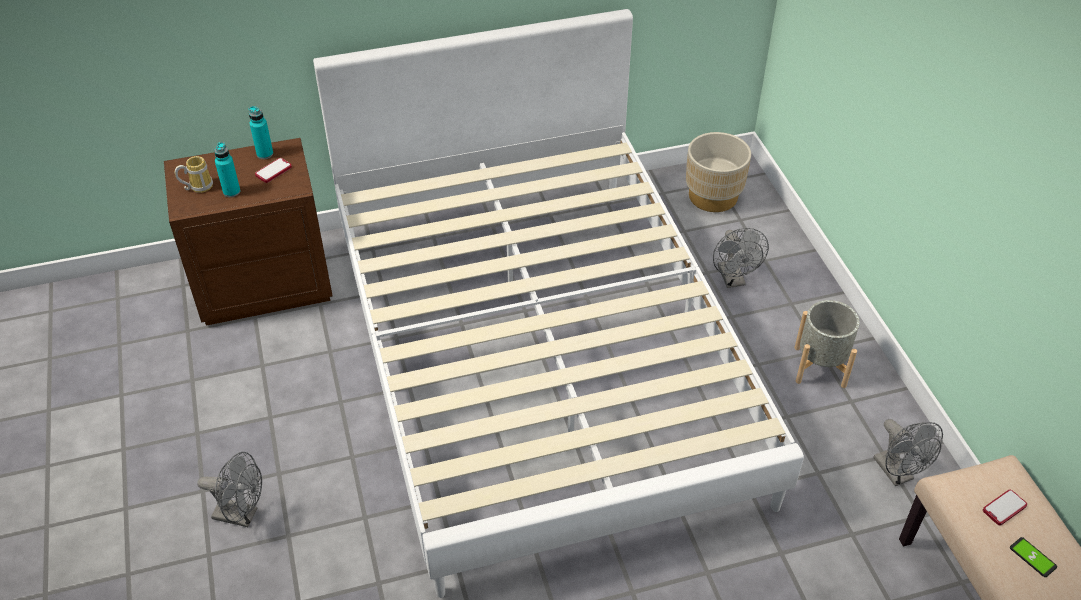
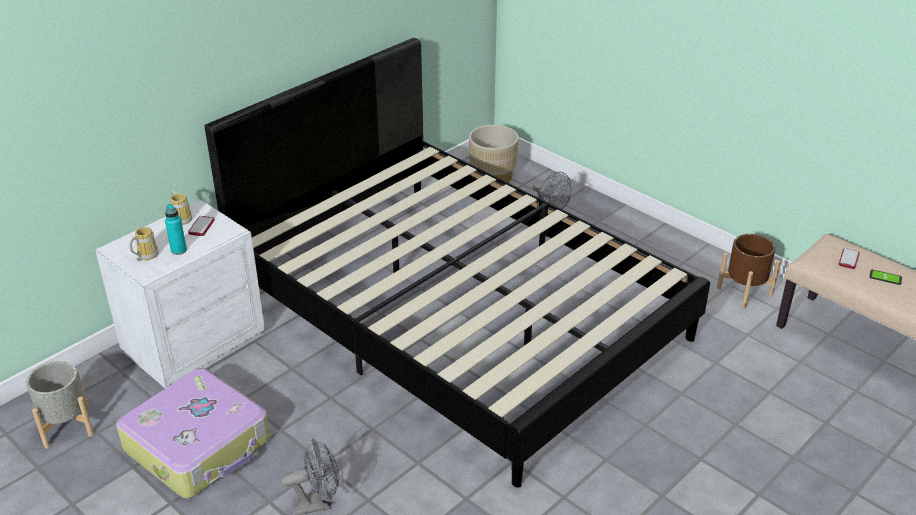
camera: 30 degrees left, 10 degrees down
brown nightstand [164,138,333,326] -> white nightstand [95,200,265,388]
turquoise bottle [249,106,273,159] -> mug [170,190,192,225]
white bed [313,9,804,598] -> black bed [205,38,710,488]
grey planter [794,300,860,388] -> grey planter moved to [26,361,94,448]
grey fan [873,419,943,486] -> brown planter [717,234,781,308]
none -> suitcase [116,368,270,499]

